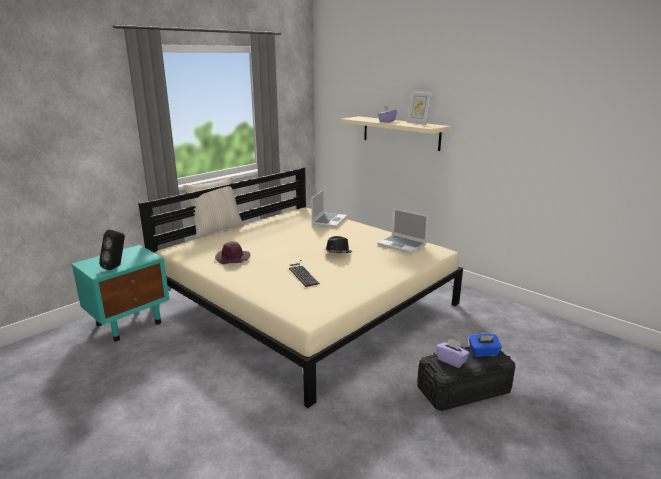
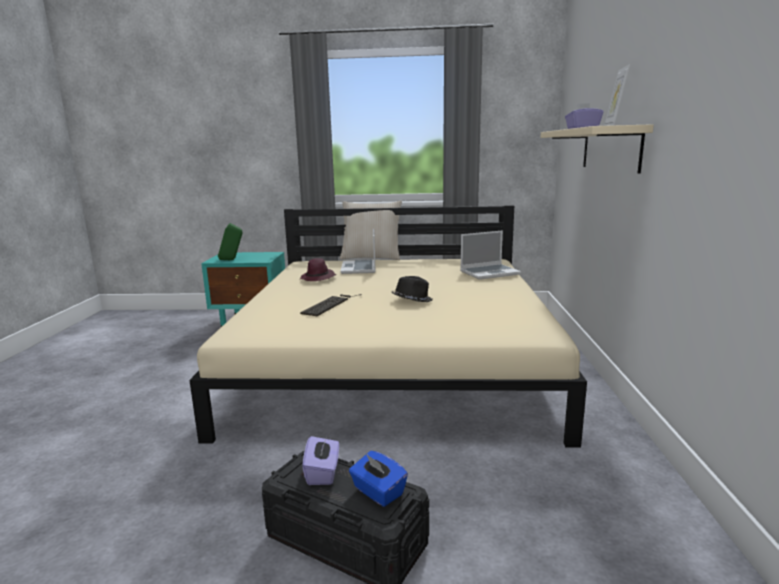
camera: 50 degrees right, 5 degrees down
black speaker [99,230,125,270] -> green speaker [218,223,243,260]
laptop [377,208,428,254] -> laptop moved to [341,229,376,274]

